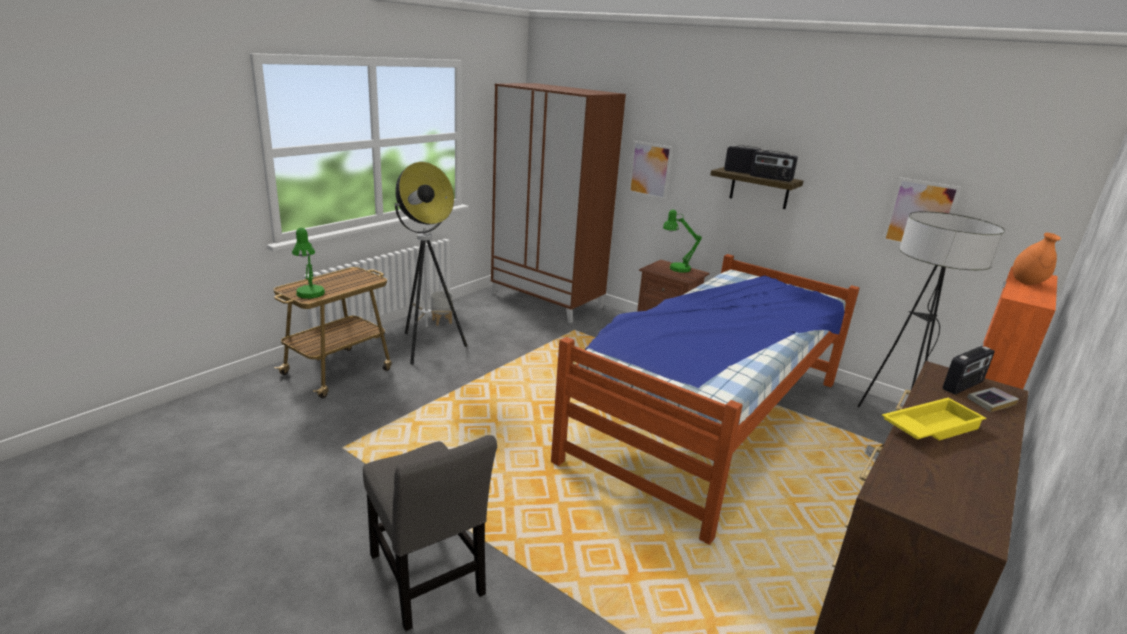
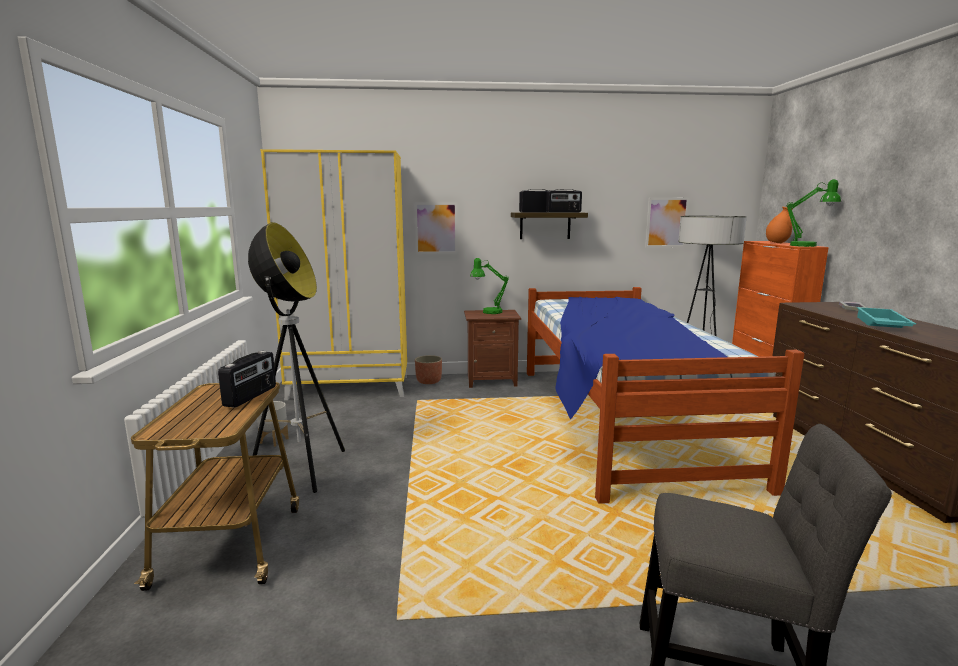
camera: 40 degrees left, 10 degrees down
green table lamp [292,228,325,299] -> green table lamp moved to [786,179,841,247]
brown wardrobe [491,83,626,323] -> yellow wardrobe [260,149,407,400]
yellow tray [882,398,986,440] -> turquoise tray [857,307,916,328]
radio [943,346,995,395] -> radio moved to [218,351,276,408]
none -> planter [415,355,442,384]

